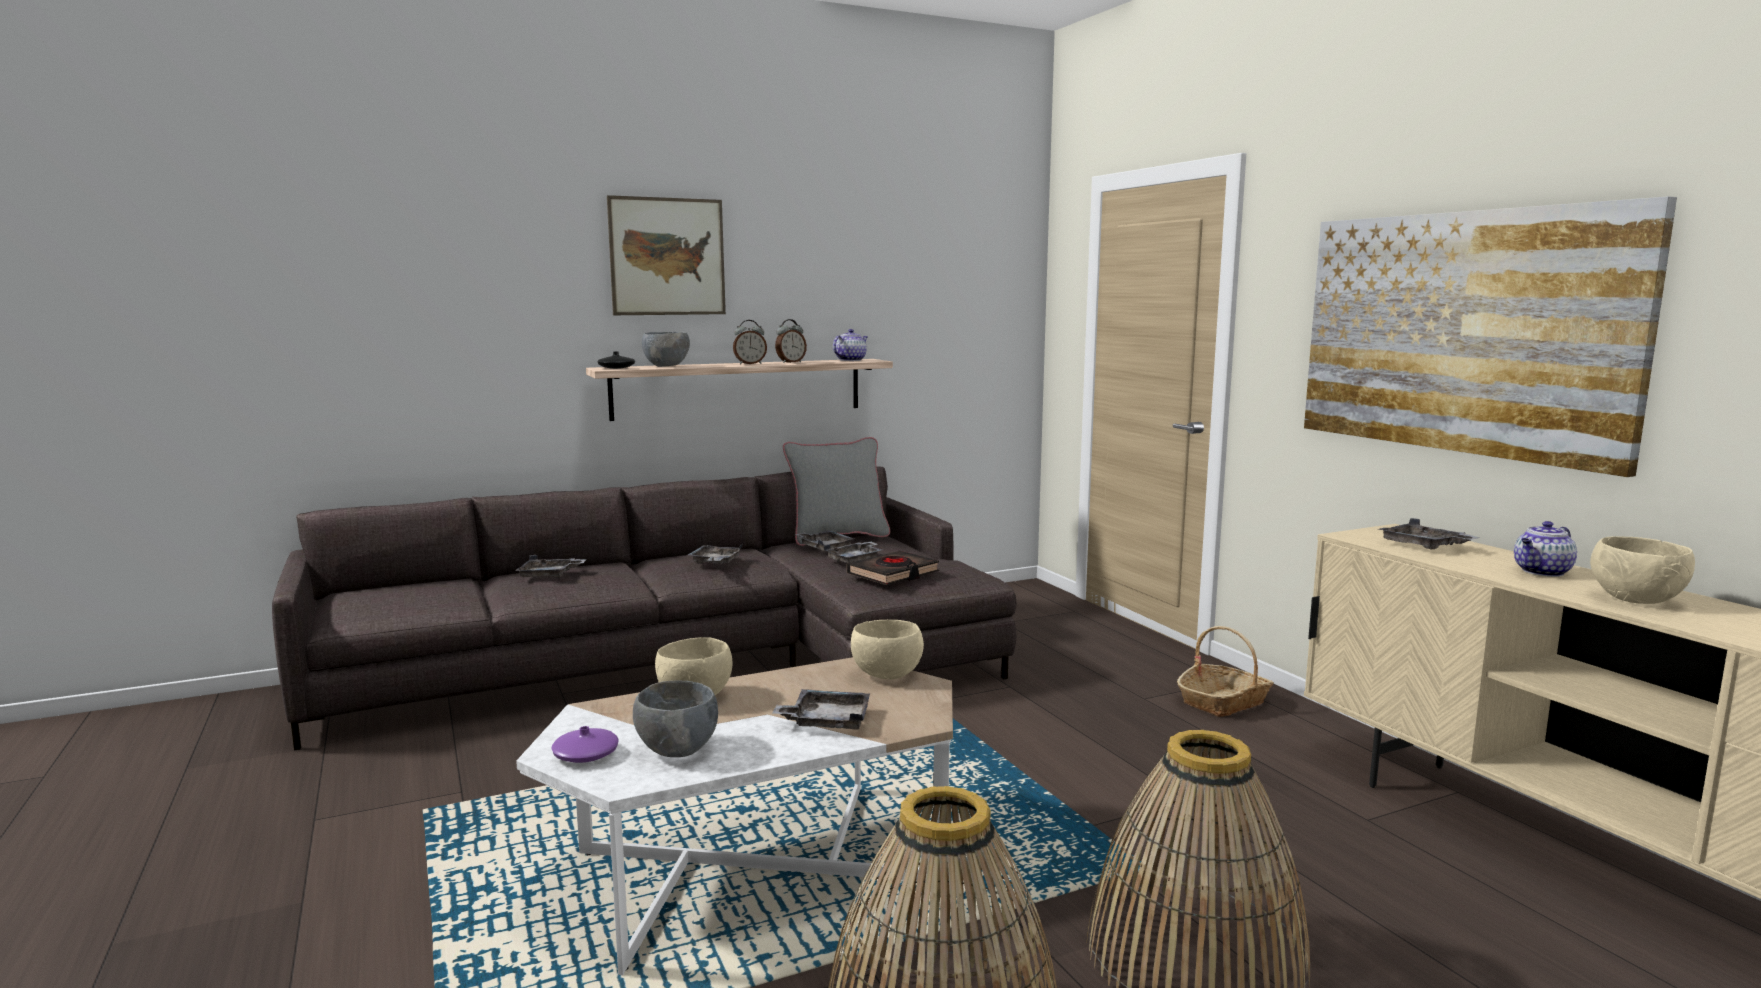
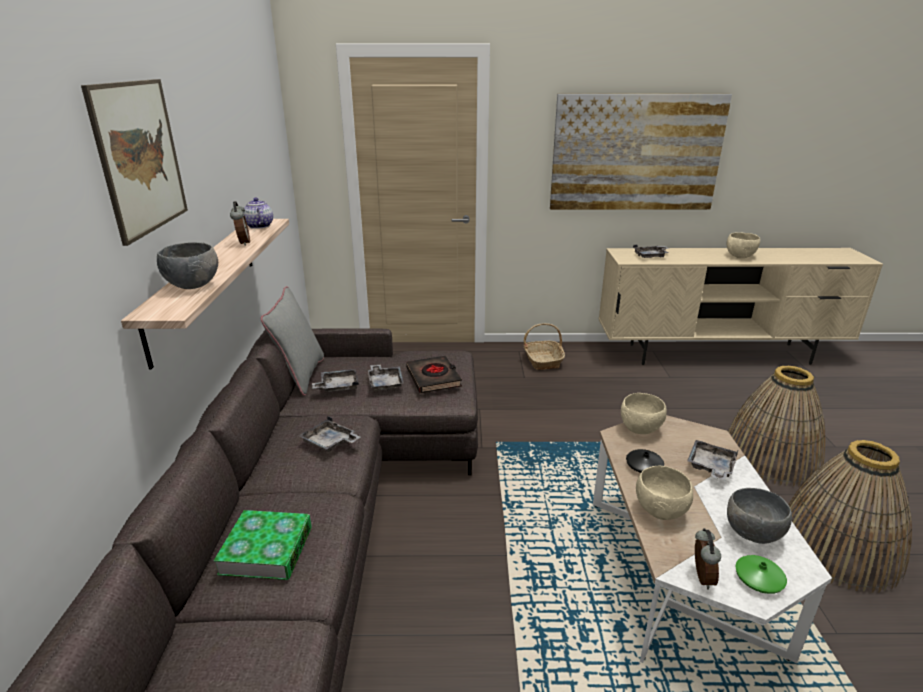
camera: 65 degrees left, 15 degrees up
grey tray [515,555,587,577] -> book [214,510,312,580]
purple vase [551,726,619,763] -> green vase [735,555,787,594]
black vase [597,351,635,369] -> black vase moved to [626,449,664,473]
alarm clock [733,320,767,365] -> alarm clock moved to [695,528,721,590]
teapot [1514,521,1577,577] -> none

